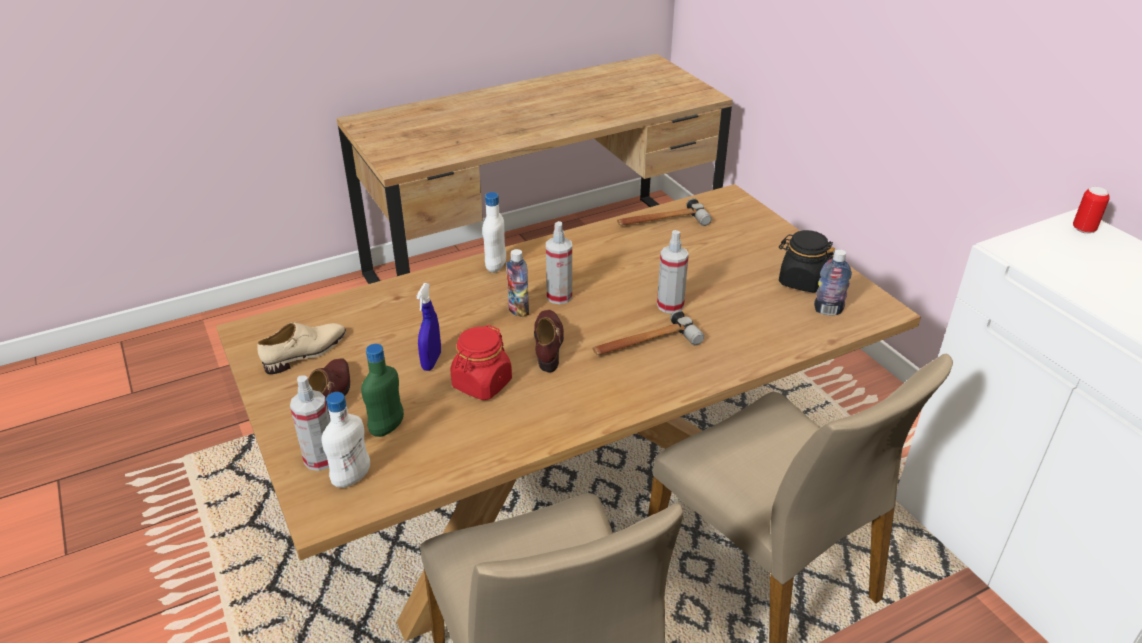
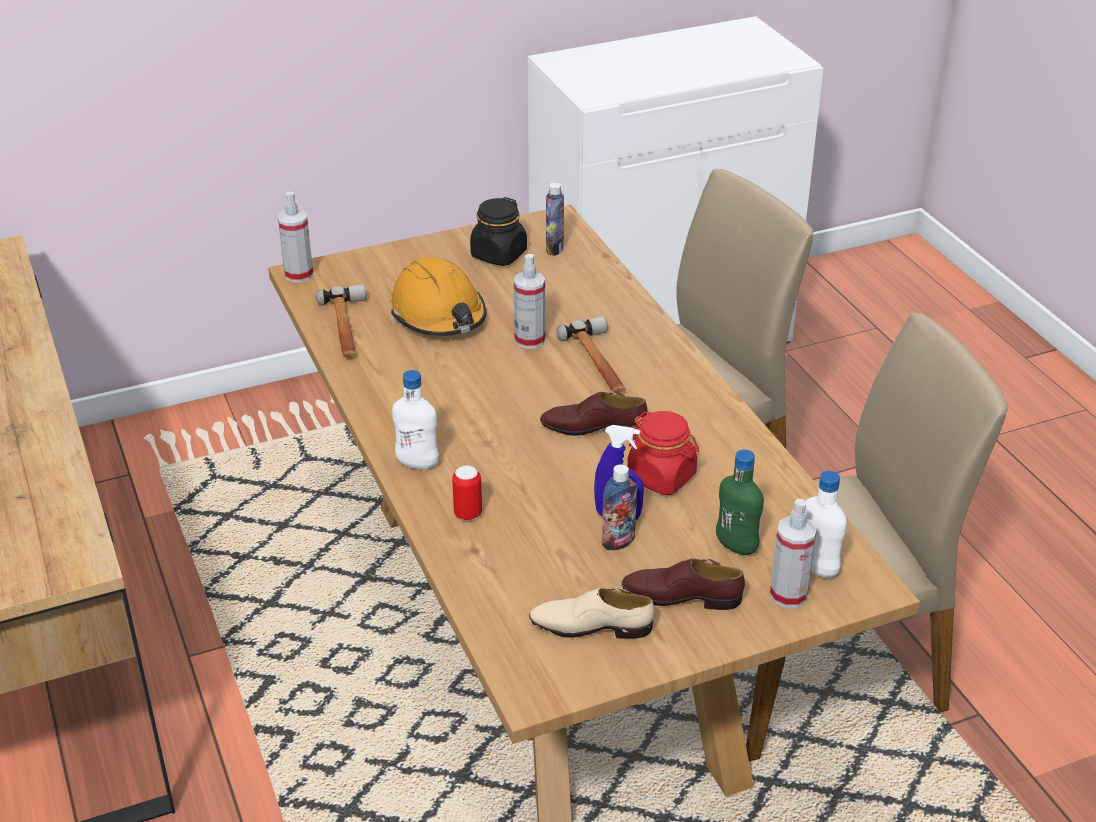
camera: 85 degrees left, 0 degrees up
beige shoe [257,322,346,374] -> beige shoe turned 45 degrees counterclockwise [529,587,655,639]
bottle [506,249,529,317] -> bottle moved to [602,464,637,550]
spray bottle [546,221,572,304] -> spray bottle moved to [278,192,313,283]
can [1073,187,1110,233] -> can moved to [452,465,482,521]
none -> orange hard hat [391,257,487,336]

